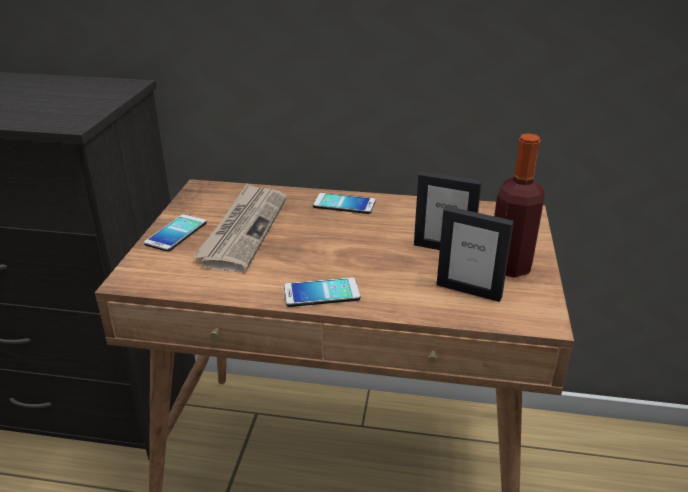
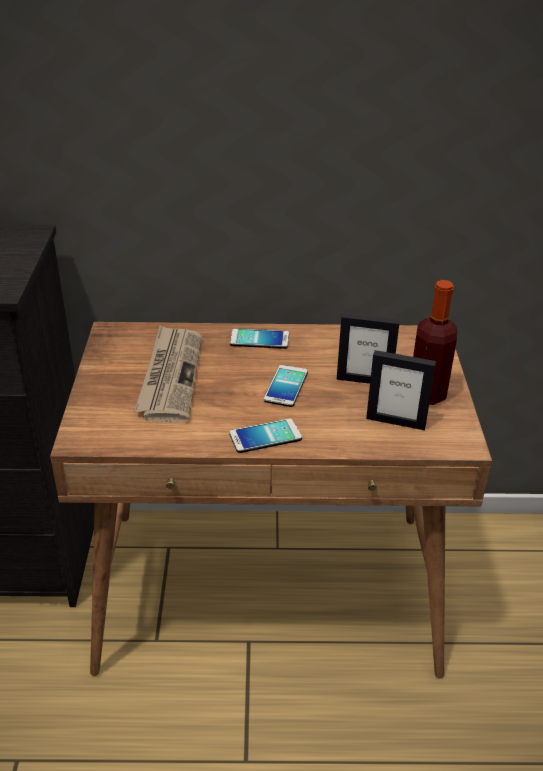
camera: 10 degrees left, 5 degrees up
phone [144,214,207,252] -> phone moved to [264,365,308,407]

